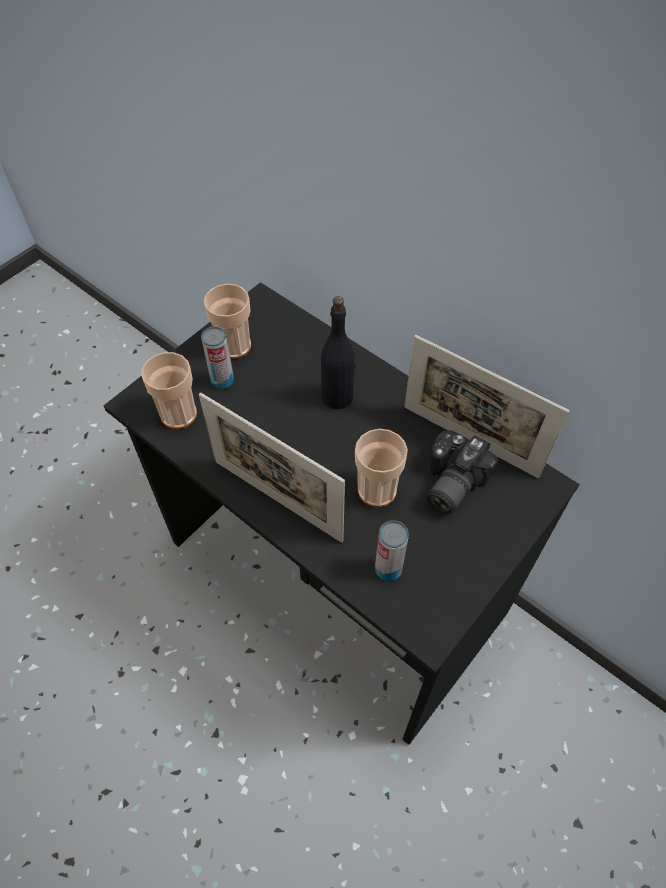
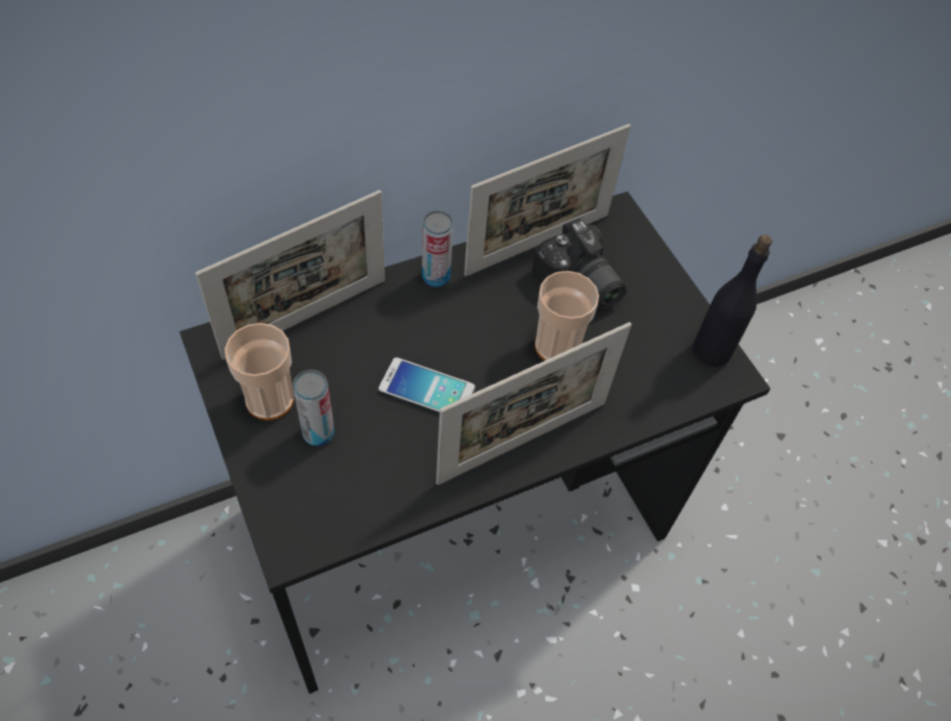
camera: 70 degrees left, 0 degrees up
cup [141,352,197,429] -> none
black bottle [321,296,356,409] -> black bottle moved to [693,235,772,367]
can [375,520,409,581] -> can moved to [422,210,453,287]
none -> picture frame [195,190,385,360]
none -> phone [378,357,475,414]

